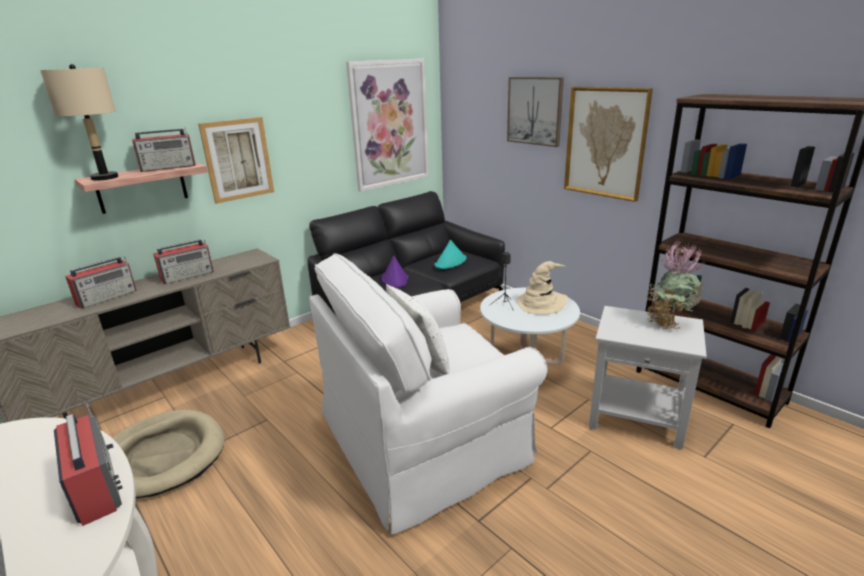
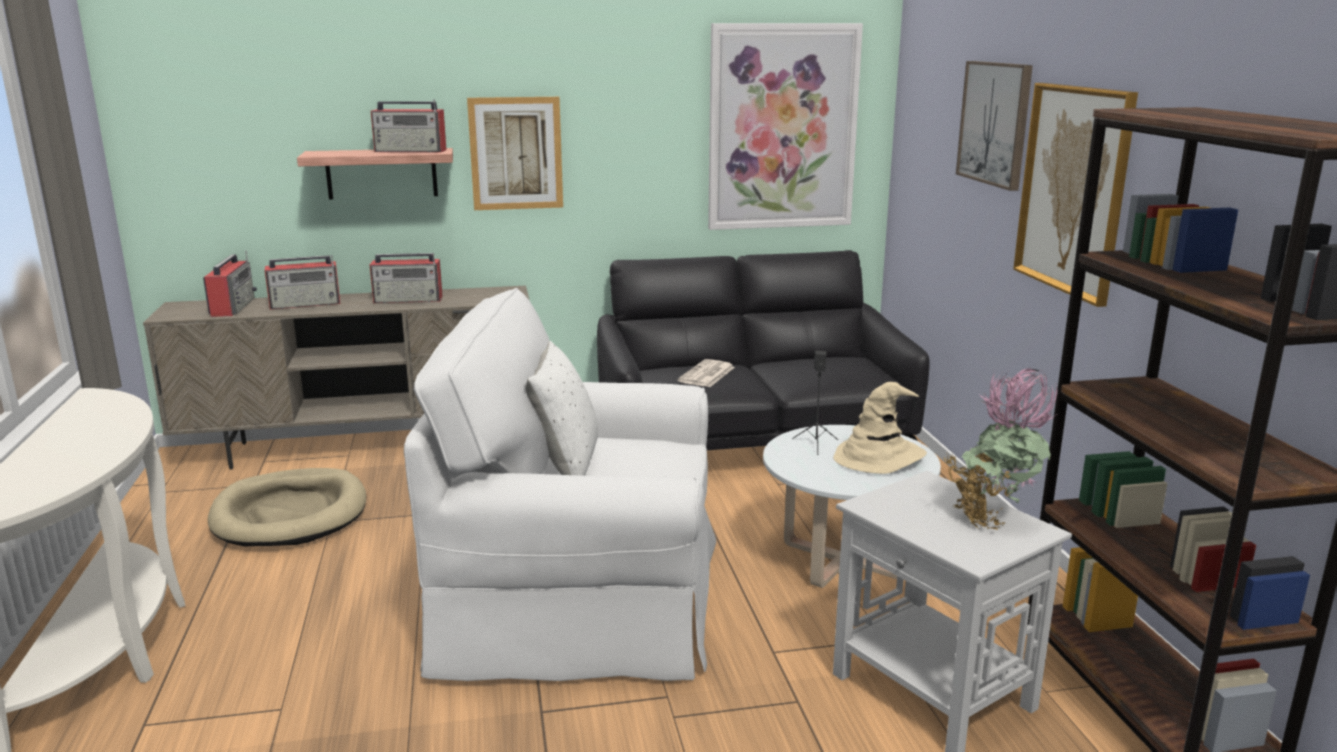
camera: 30 degrees right, 5 degrees down
beige table lamp [40,64,118,181] -> none
radio [54,403,122,526] -> radio moved to [203,251,257,317]
purple hat [381,256,408,288] -> newspaper [677,359,735,387]
turquoise hat [435,240,467,269] -> none

